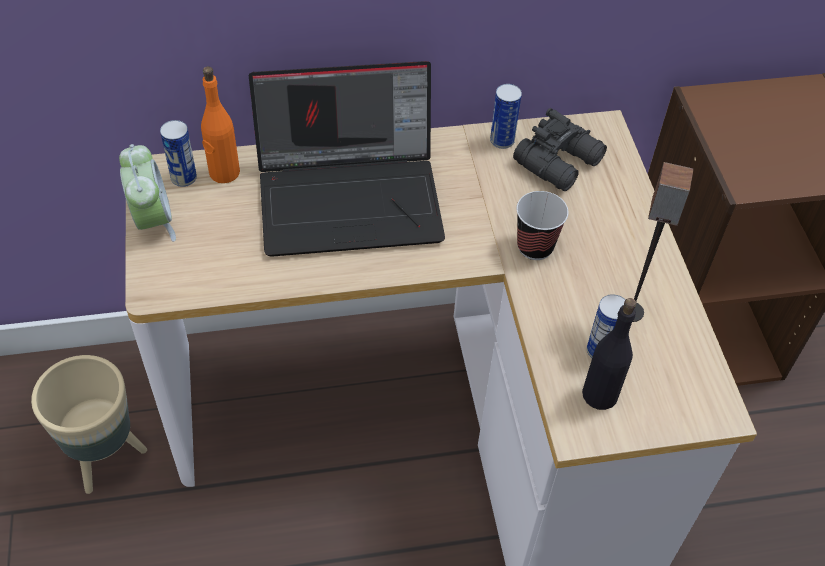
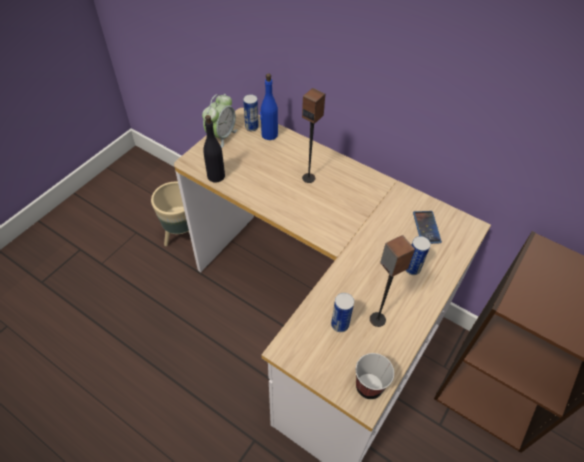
camera: 45 degrees right, 0 degrees up
orange bottle [201,66,240,183] -> blue bottle [260,73,278,140]
laptop [249,61,445,257] -> speaker [302,88,325,183]
can [490,84,522,149] -> can moved to [405,236,431,275]
black binoculars [513,108,607,191] -> phone [413,211,442,244]
cup [516,191,569,260] -> cup moved to [356,353,394,399]
black bottle [582,298,637,410] -> black bottle moved to [203,115,225,183]

